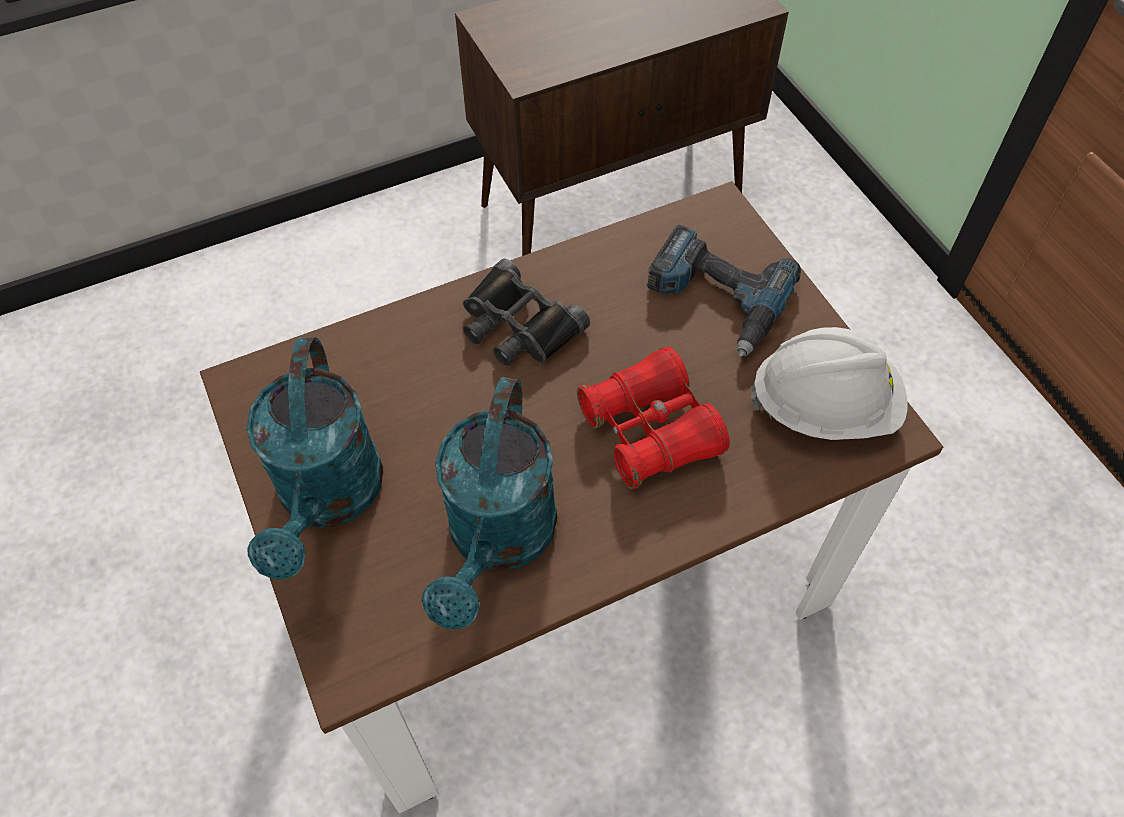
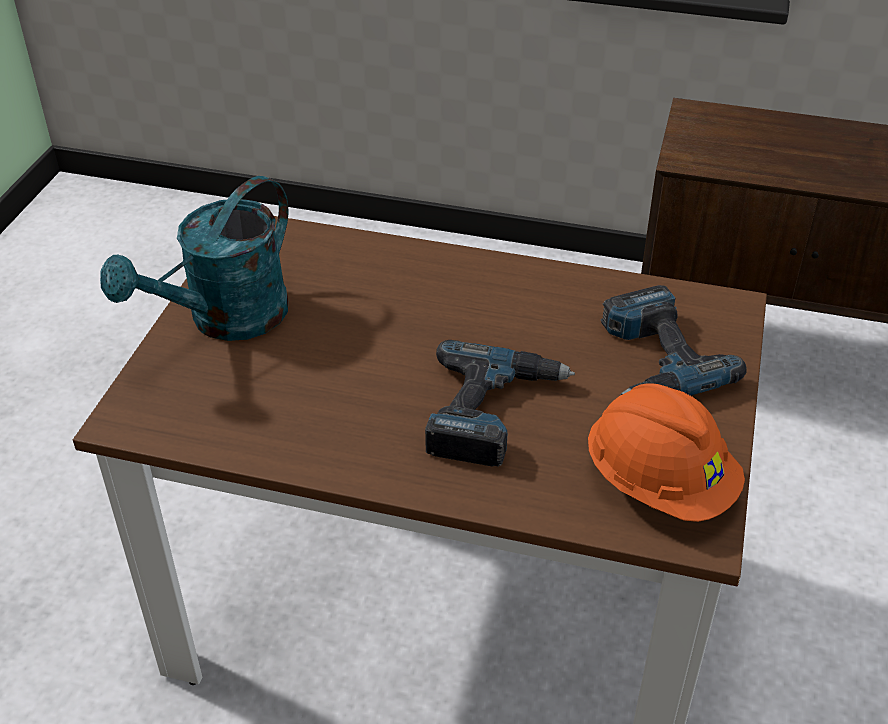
camera: 40 degrees right, 15 degrees down
turquoise watering can [422,377,557,629] -> none
black binoculars [463,259,590,366] -> none
red binoculars [577,347,730,489] -> power drill [425,340,575,467]
white hard hat [751,327,908,440] -> orange hard hat [588,383,745,522]

